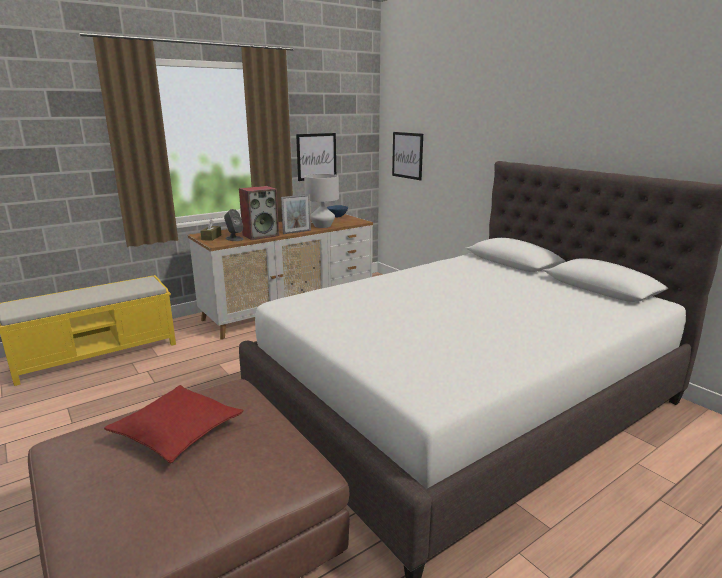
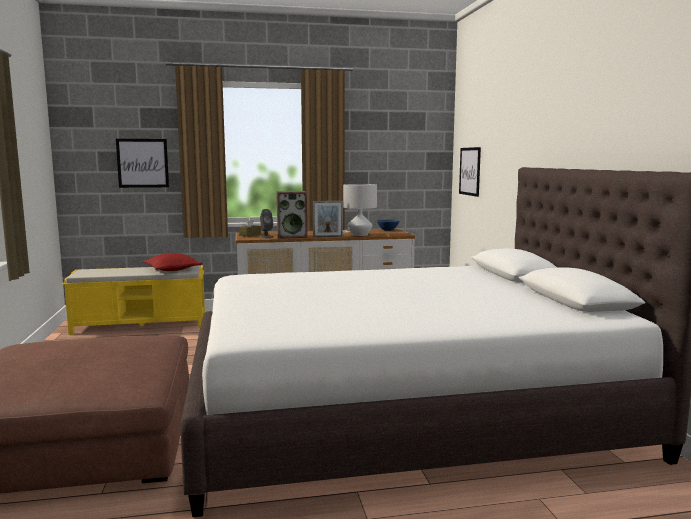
camera: 25 degrees right, 10 degrees down
red pillow [104,385,244,463] -> red pillow moved to [142,253,203,271]
picture [296,133,336,181] -> picture moved to [116,139,169,188]

